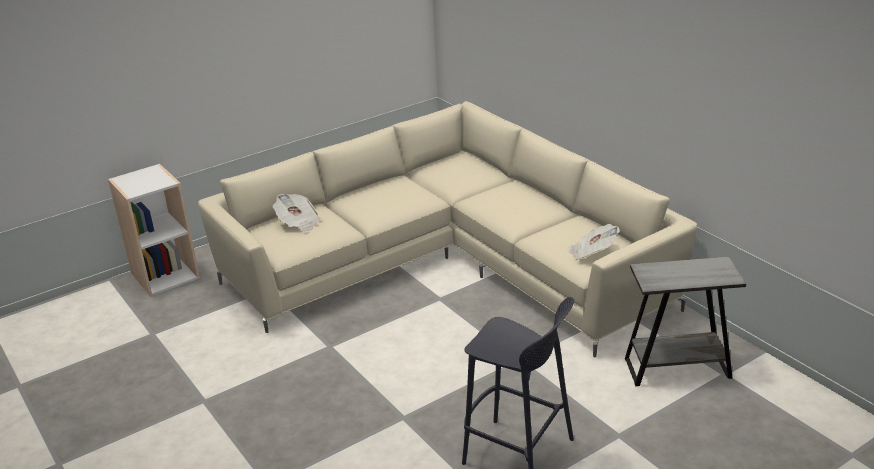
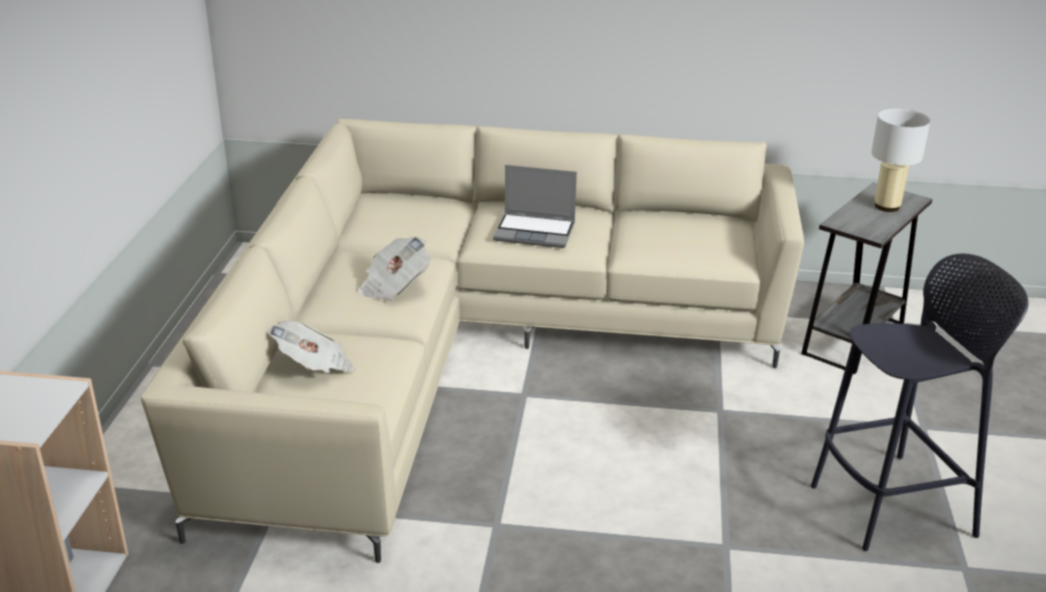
camera: 50 degrees left, 0 degrees up
newspaper [567,224,620,260] -> newspaper moved to [357,237,431,301]
none -> laptop [493,165,577,248]
none -> white table lamp [871,109,930,212]

